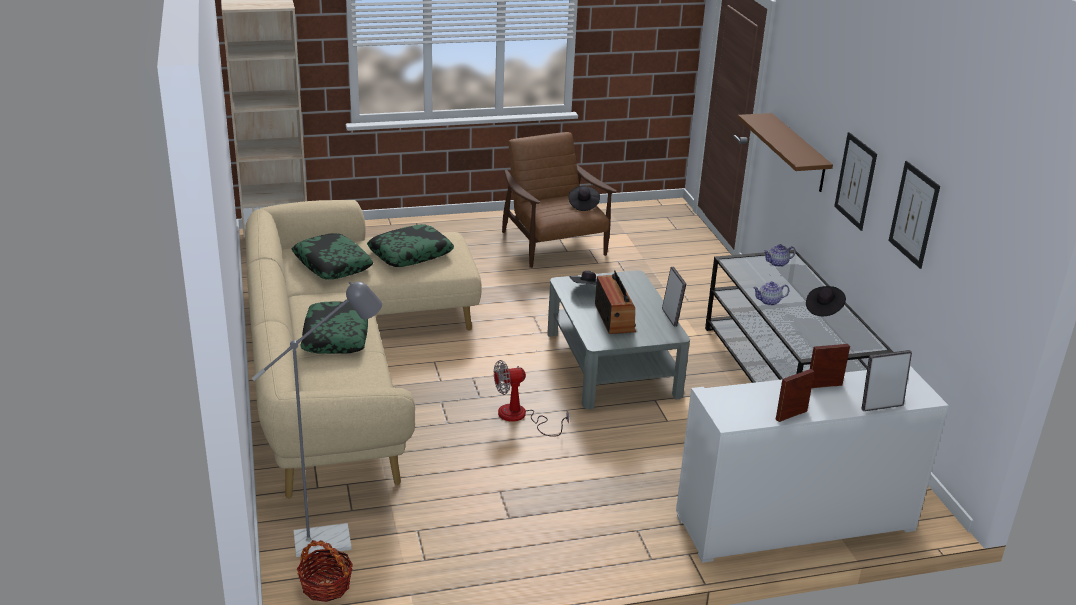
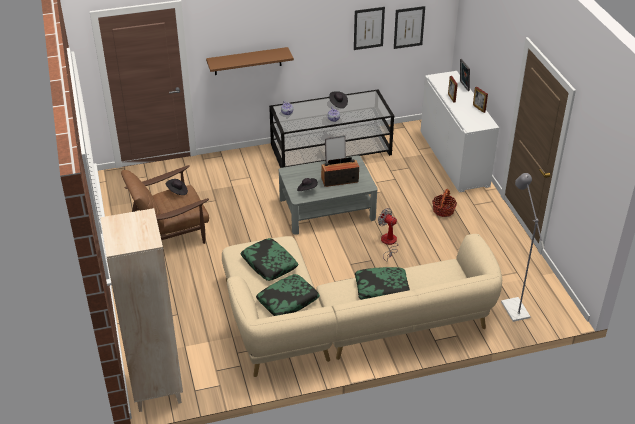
camera: 90 degrees left, 10 degrees up
basket [296,540,353,602] -> basket moved to [432,189,457,217]
fan [494,360,569,437] -> fan turned 150 degrees clockwise [378,208,398,262]
picture [834,132,877,231] -> picture moved to [394,6,425,49]

